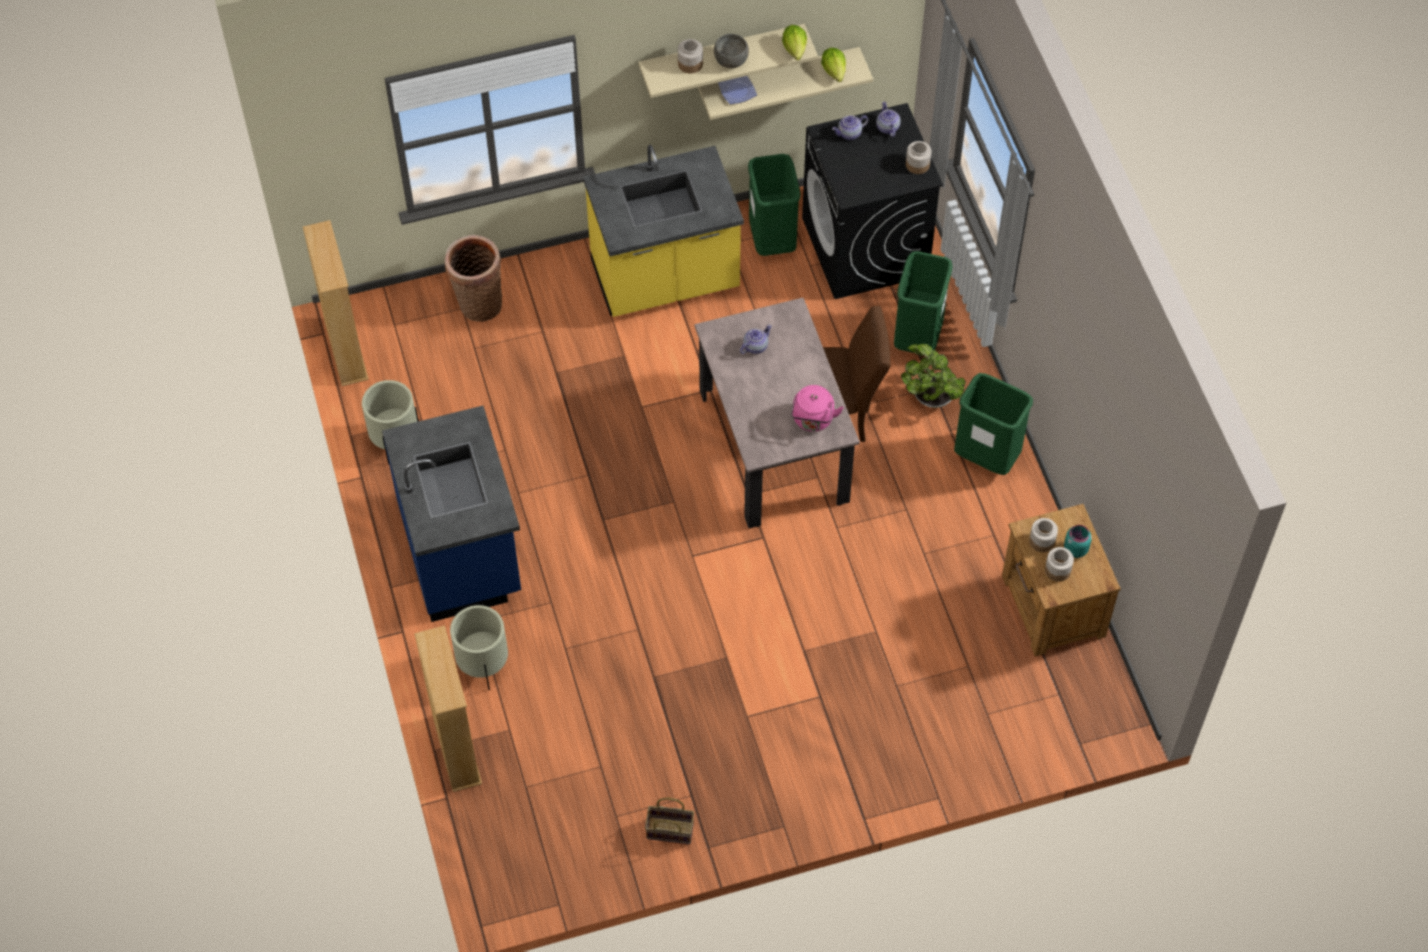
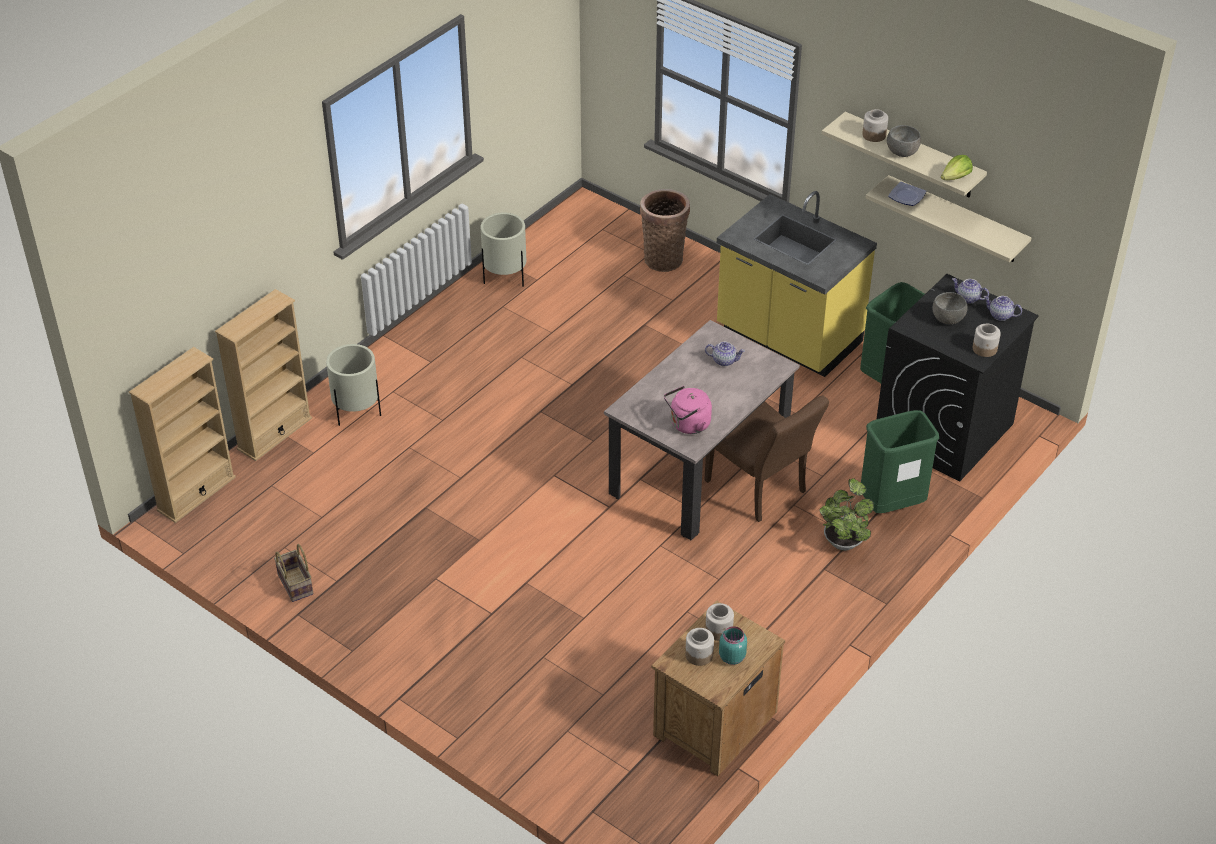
camera: 55 degrees right, 15 degrees down
beige bookcase [303,220,369,386] -> beige bookcase moved to [129,347,236,523]
blue counter [382,406,521,622] -> none
lettuce [821,48,846,82] -> none
teapot [876,101,901,137] -> teapot turned 105 degrees counterclockwise [984,295,1022,321]
green trash can [954,373,1033,475] -> none
none -> grey bowl [933,292,967,324]

